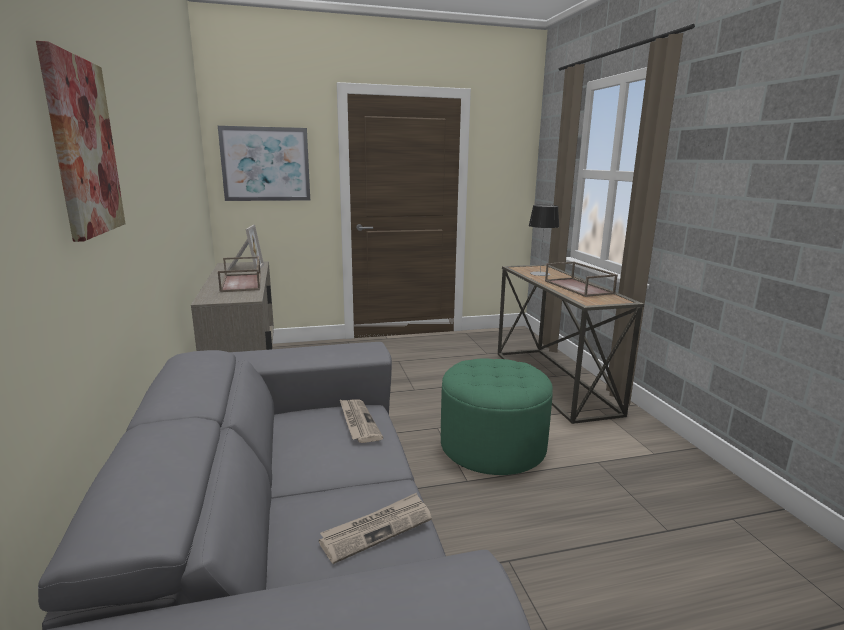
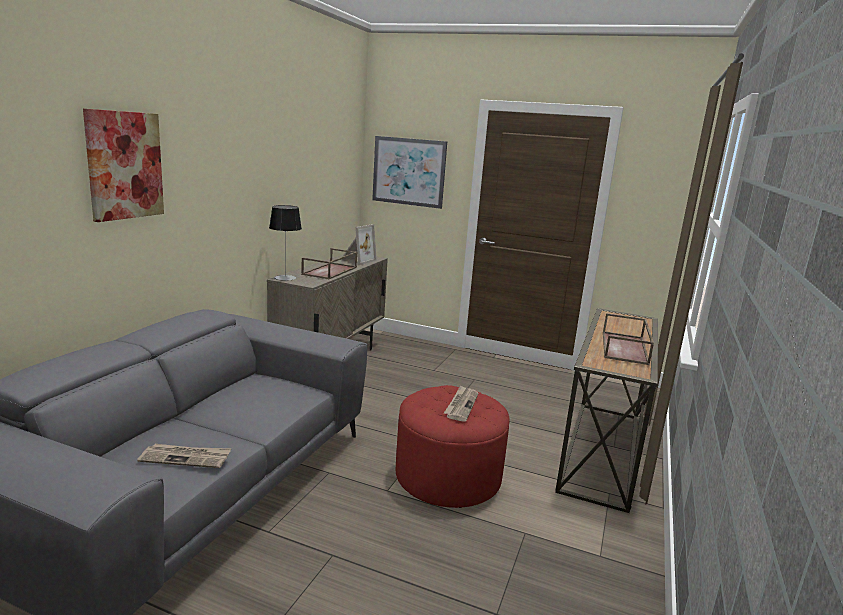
camera: 35 degrees right, 0 degrees up
newspaper [340,399,383,443] -> newspaper moved to [444,385,478,422]
green ottoman [441,358,553,475] -> red ottoman [396,385,510,508]
table lamp [529,205,559,276] -> table lamp moved to [269,205,302,281]

